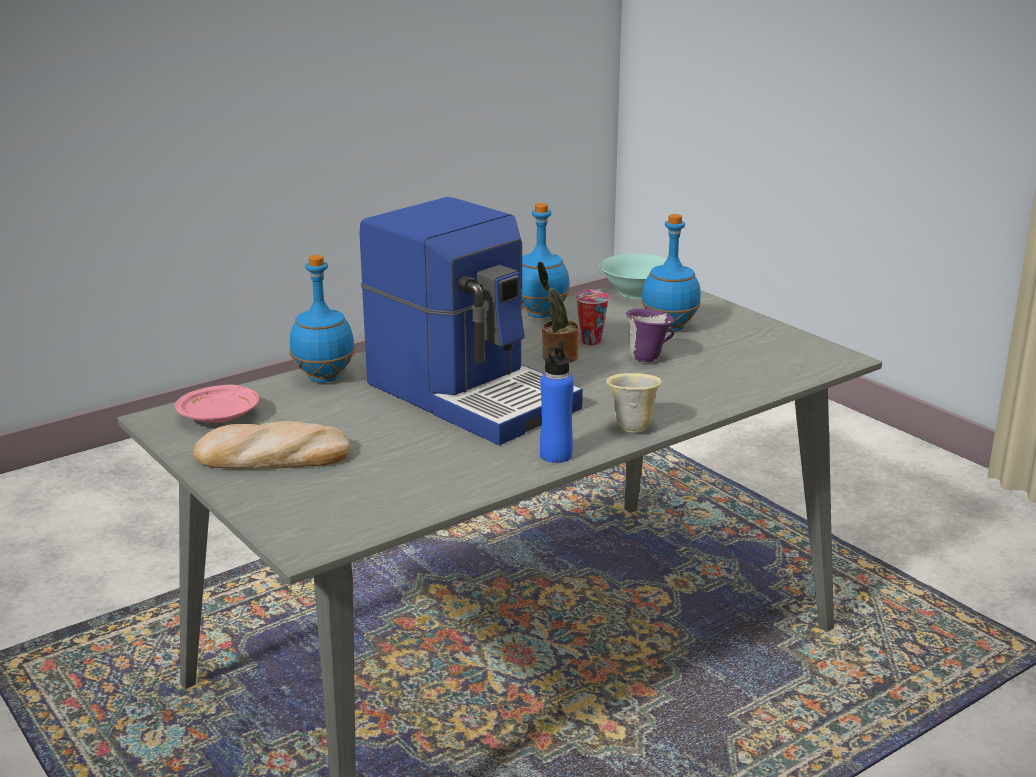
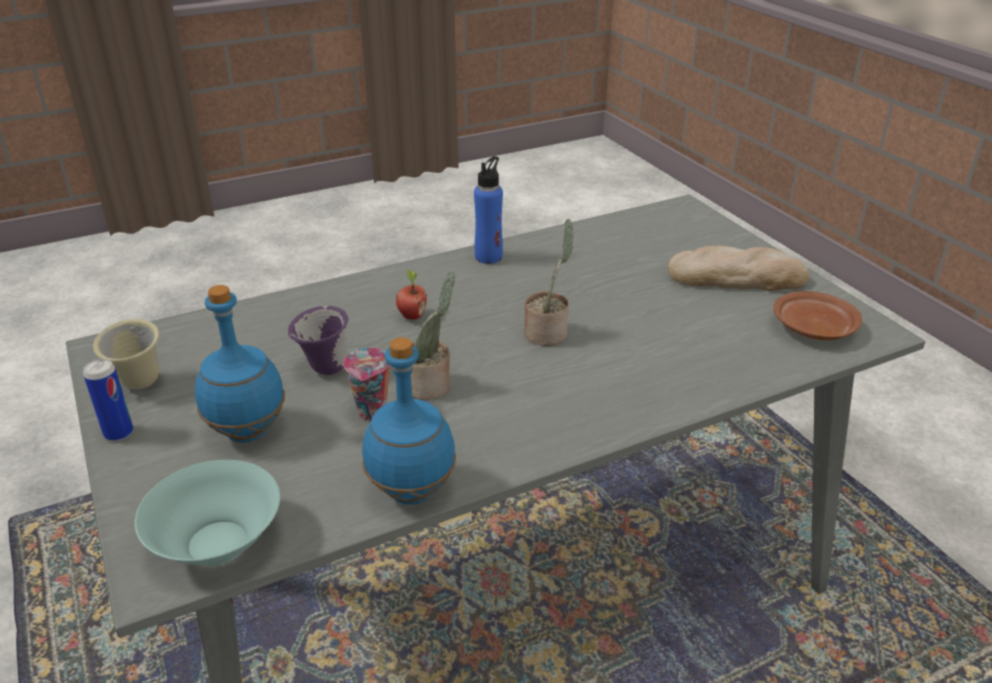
camera: 170 degrees left, 10 degrees up
pink plate [175,385,259,423] -> brown plate [773,291,862,340]
blue bottle [290,255,355,383] -> none
coffee machine [360,197,583,445] -> potted plant [525,219,574,346]
beige mug [606,373,662,433] -> beige mug moved to [93,319,159,389]
none -> can [83,359,133,441]
none -> apple [396,270,427,320]

